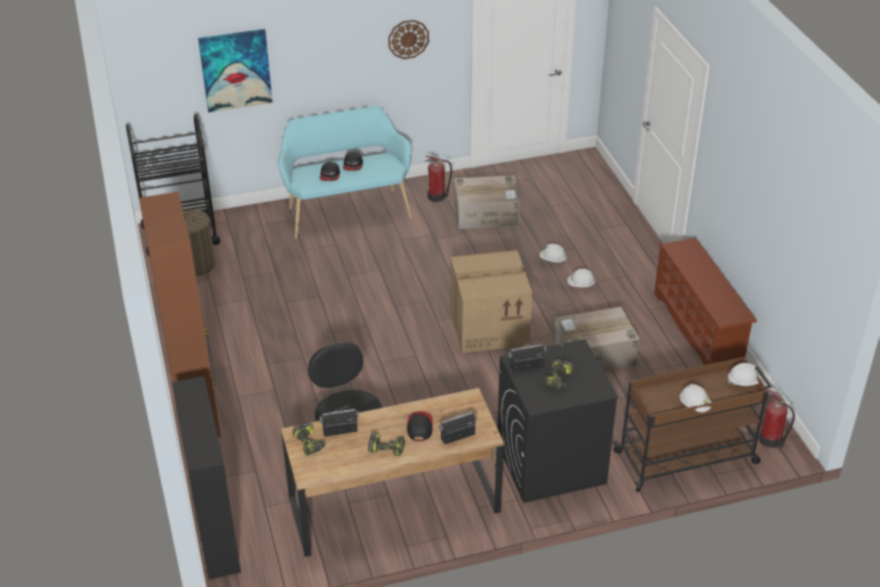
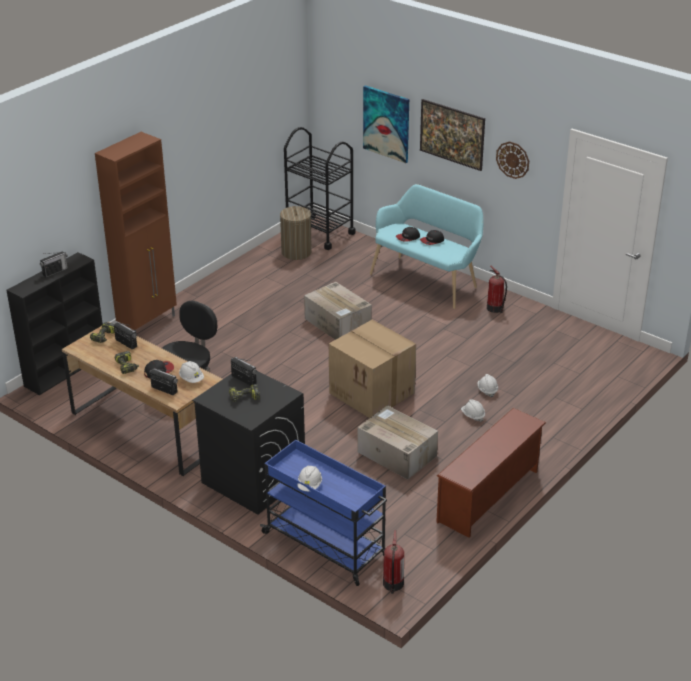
camera: 55 degrees right, 5 degrees down
cardboard box [454,176,520,229] -> cardboard box moved to [304,282,372,340]
brown cart [613,357,772,492] -> blue cart [260,440,387,586]
white hard hat [727,363,762,386] -> white hard hat moved to [179,361,204,383]
none -> radio [40,251,68,278]
none -> picture [420,99,485,171]

